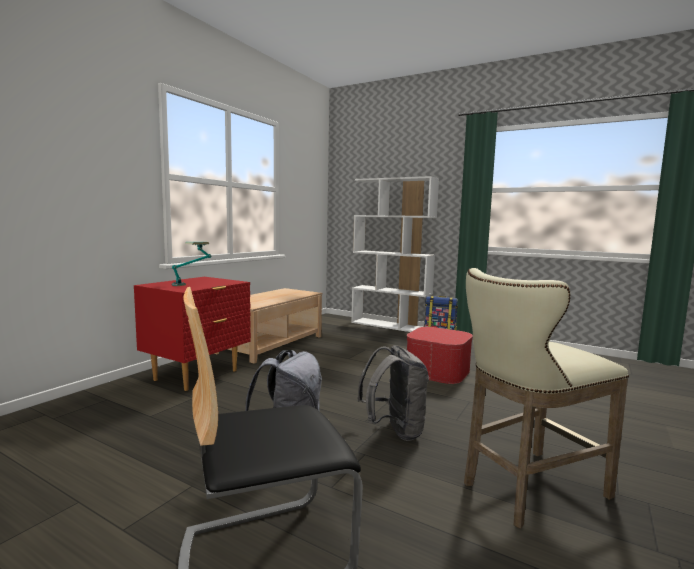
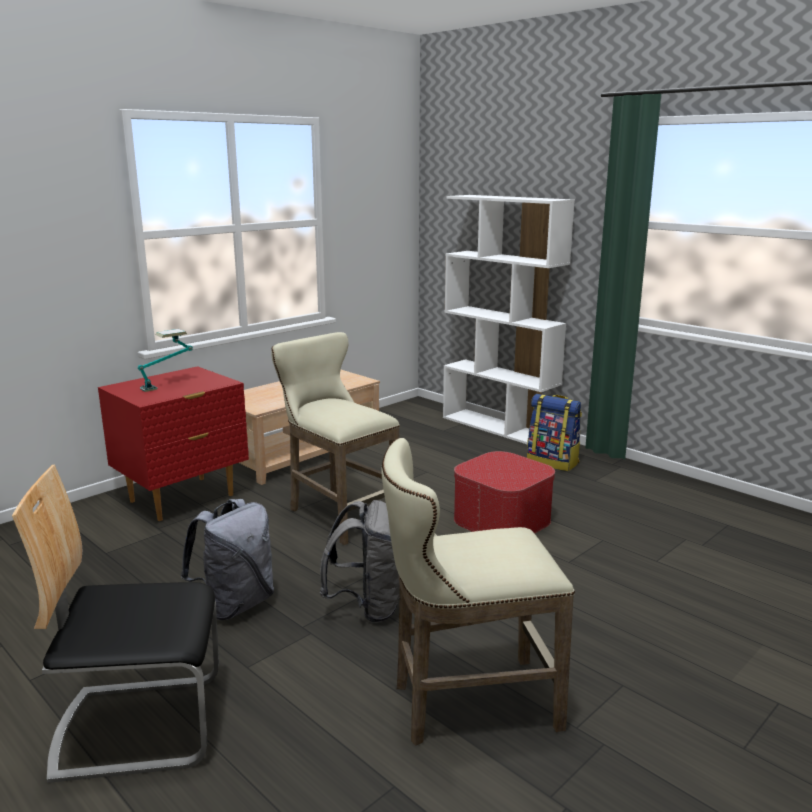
camera: 15 degrees right, 10 degrees up
none -> beige stool [271,332,400,545]

